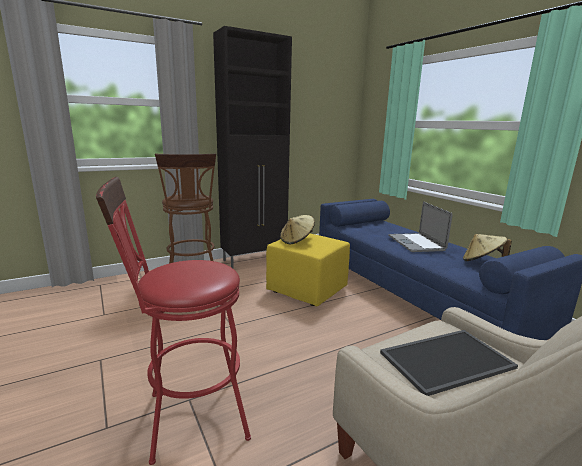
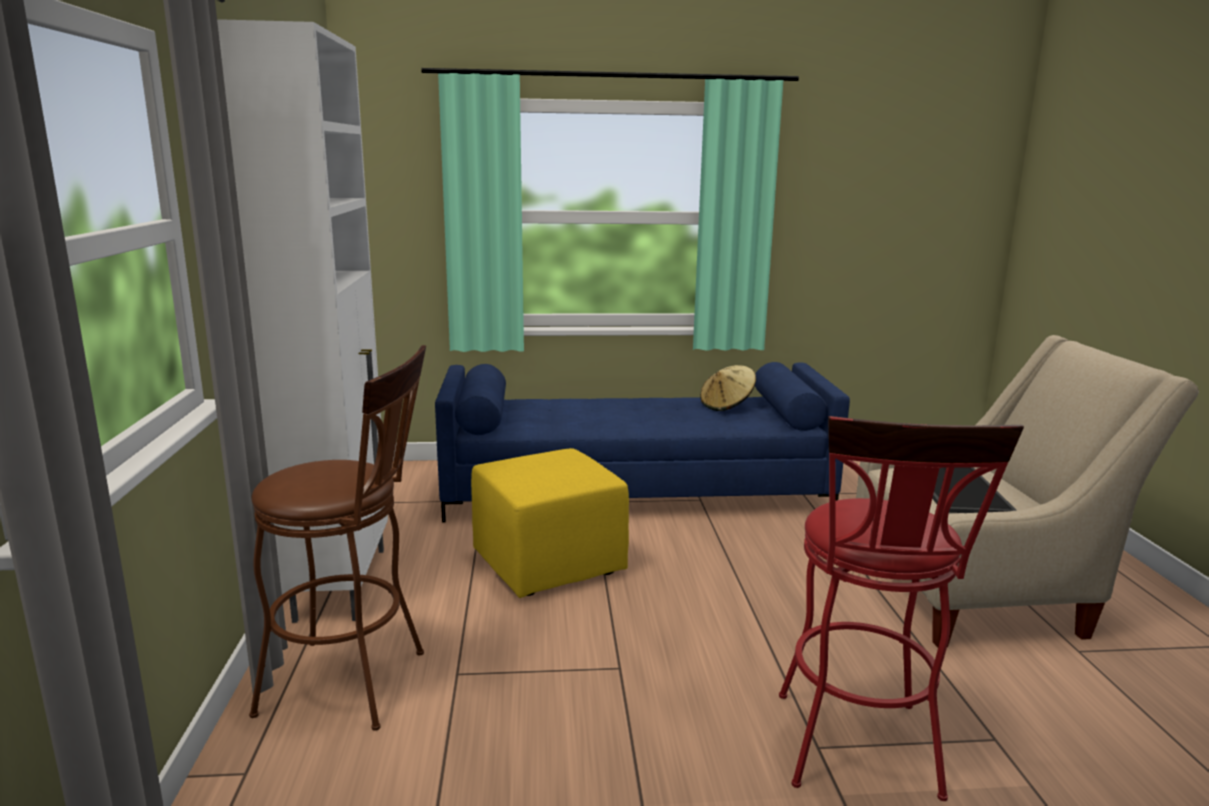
camera: 65 degrees left, 0 degrees up
black cabinet [213,26,292,269] -> white cabinet [217,19,388,623]
beige hat [280,215,315,244] -> none
laptop [388,201,453,252] -> none

